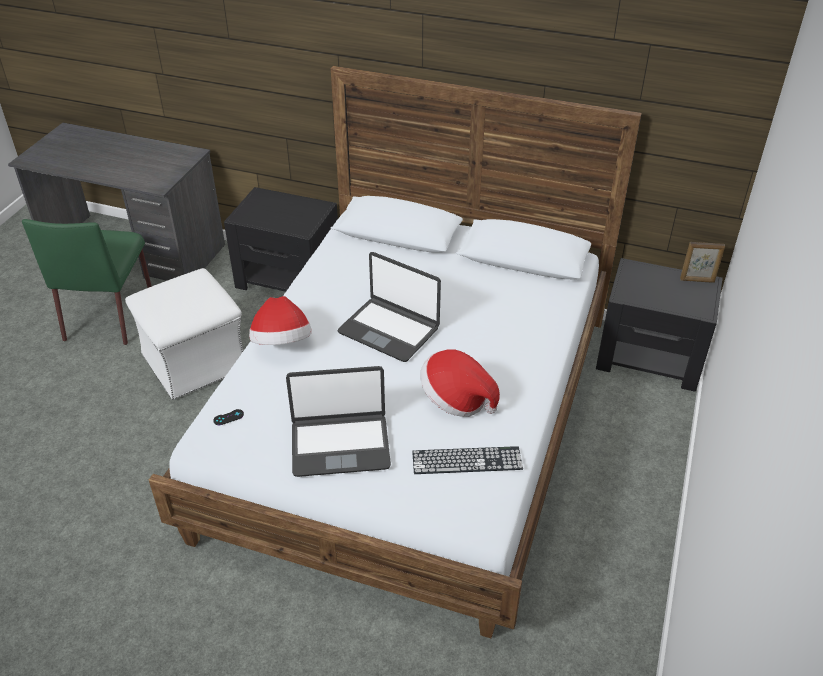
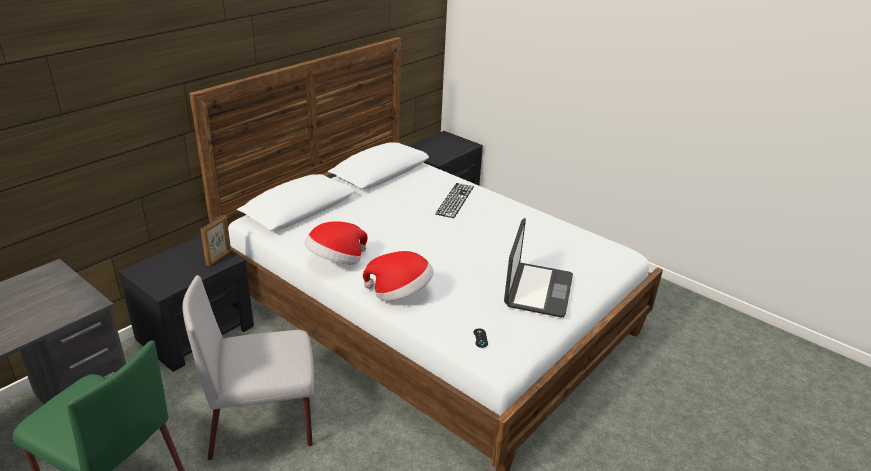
camera: 70 degrees left, 10 degrees down
white ottoman [125,268,243,400] -> grey chair [182,275,314,460]
laptop [338,252,441,362] -> none
keyboard [412,446,523,474] -> keyboard moved to [435,183,474,218]
hat [420,350,500,417] -> hat moved to [304,221,368,264]
picture frame [680,242,725,283] -> picture frame moved to [201,215,231,266]

